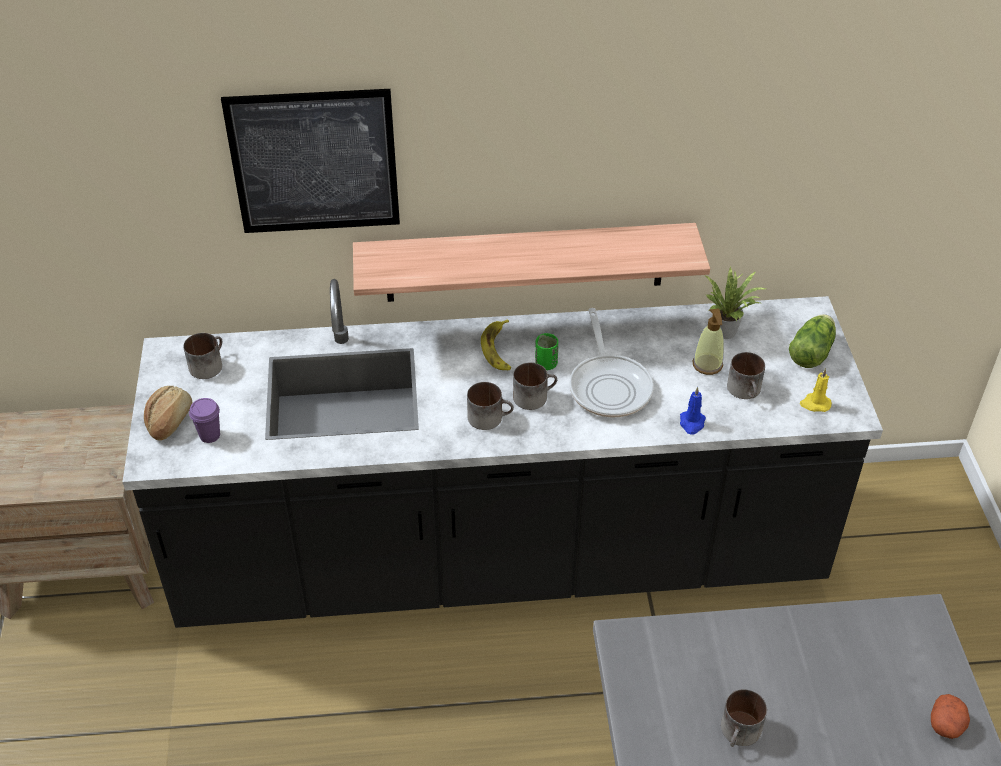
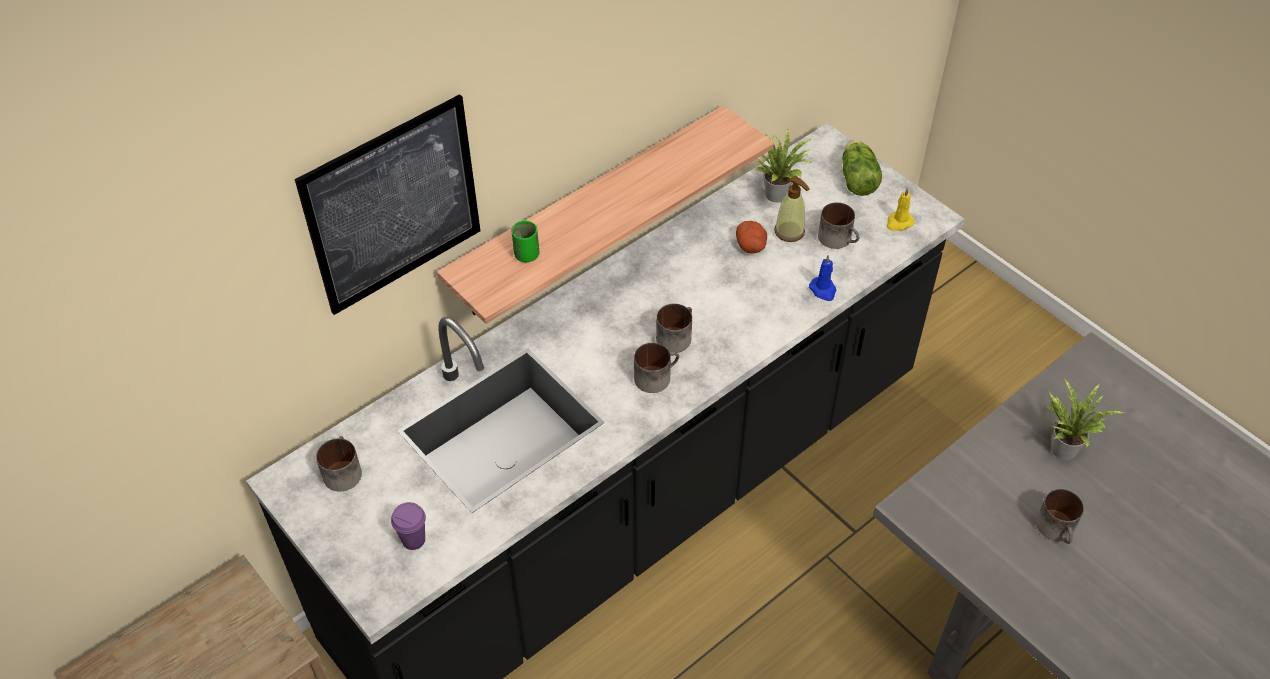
camera: 35 degrees left, 5 degrees up
bread [144,386,192,441] -> none
banana [481,319,511,370] -> none
green cup [535,333,558,370] -> green cup moved to [511,220,539,262]
frying pan [569,308,654,418] -> none
potato [931,694,970,739] -> potato moved to [736,221,767,254]
none -> potted plant [1047,380,1125,460]

